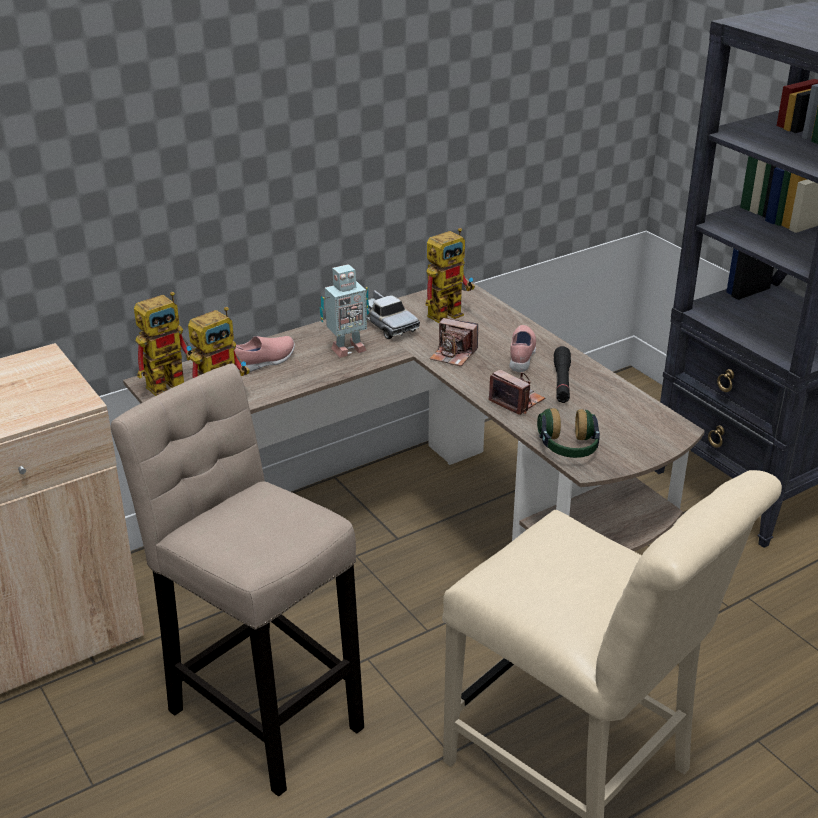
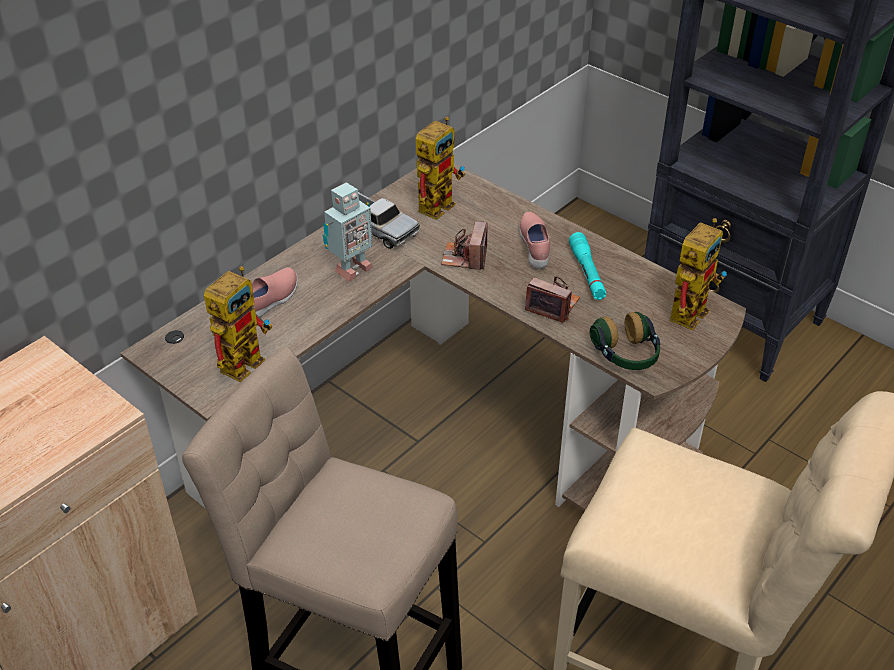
camera: 15 degrees left, 10 degrees up
toy robot [134,292,193,396] -> toy robot moved to [670,218,727,330]
camera [430,318,478,366] -> camera turned 90 degrees clockwise [441,221,488,270]
black flashlight [554,346,571,403] -> turquoise flashlight [569,232,607,300]

